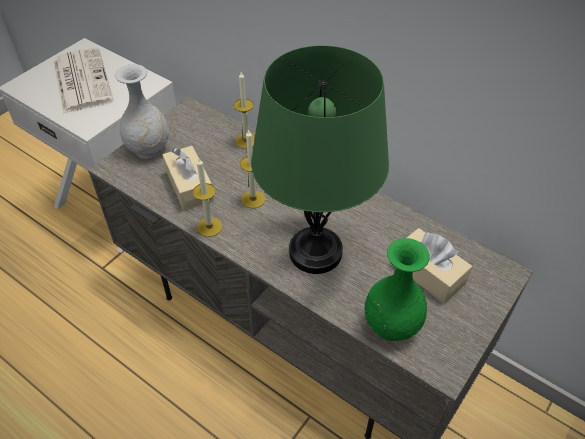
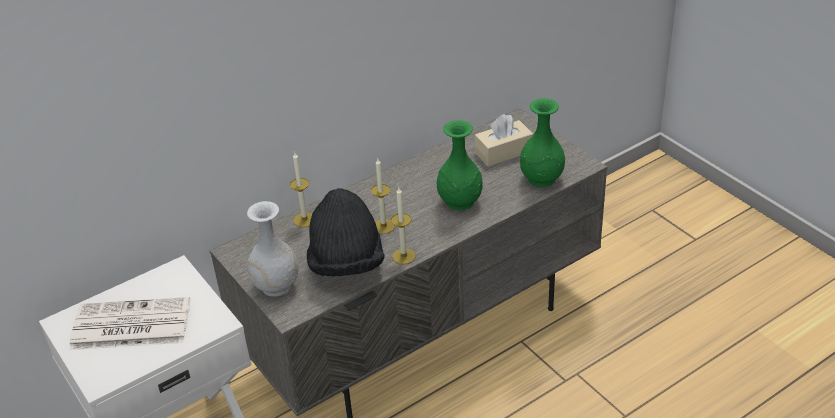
camera: 70 degrees left, 10 degrees down
beige tissue box [163,146,214,211] -> black hat [307,188,385,276]
green table lamp [251,45,389,274] -> green vase [437,120,483,211]

